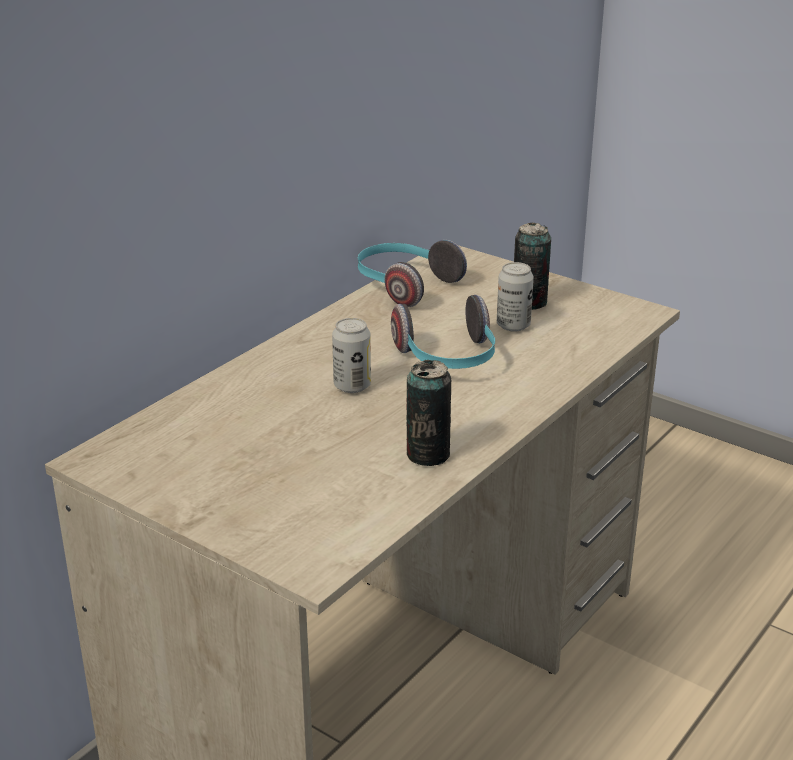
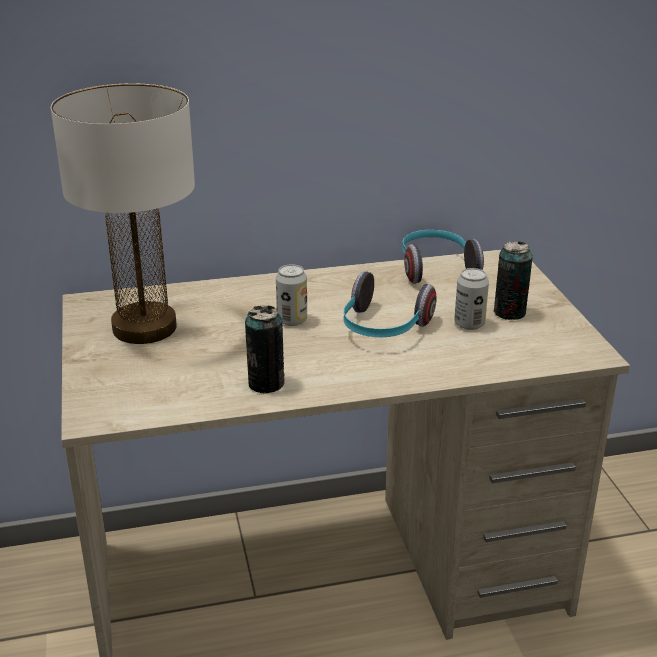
camera: 40 degrees right, 0 degrees up
none -> table lamp [51,83,195,344]

